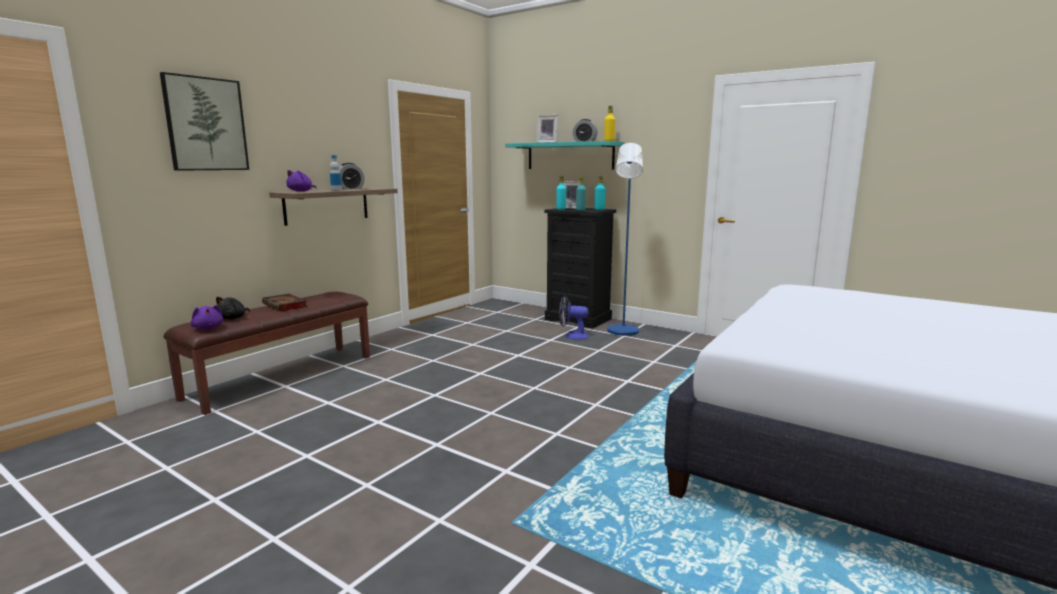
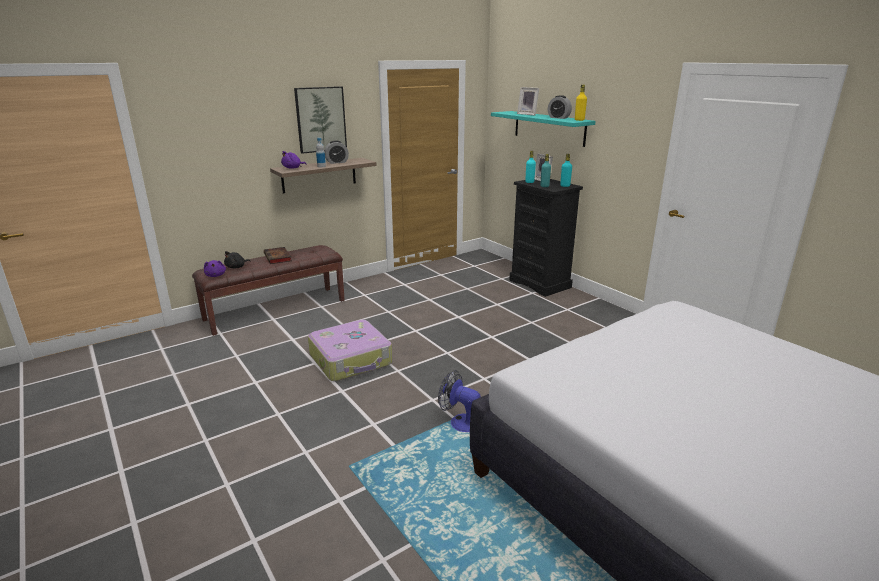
camera: 20 degrees right, 10 degrees up
picture [160,72,249,171] -> picture moved to [294,86,347,154]
fan [559,296,589,339] -> fan moved to [438,370,481,432]
blue floor lamp [607,143,643,336] -> none
none -> suitcase [308,320,392,381]

